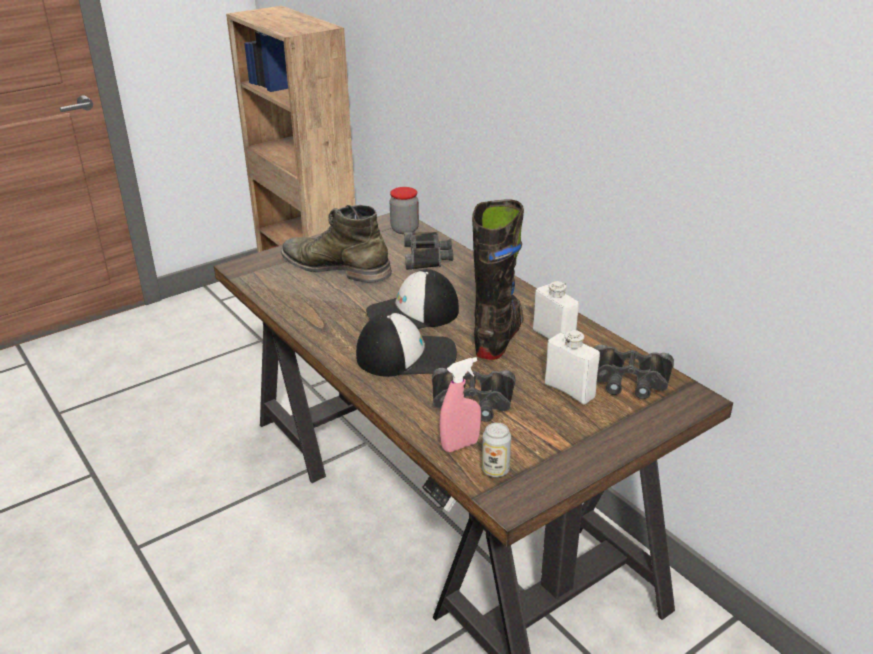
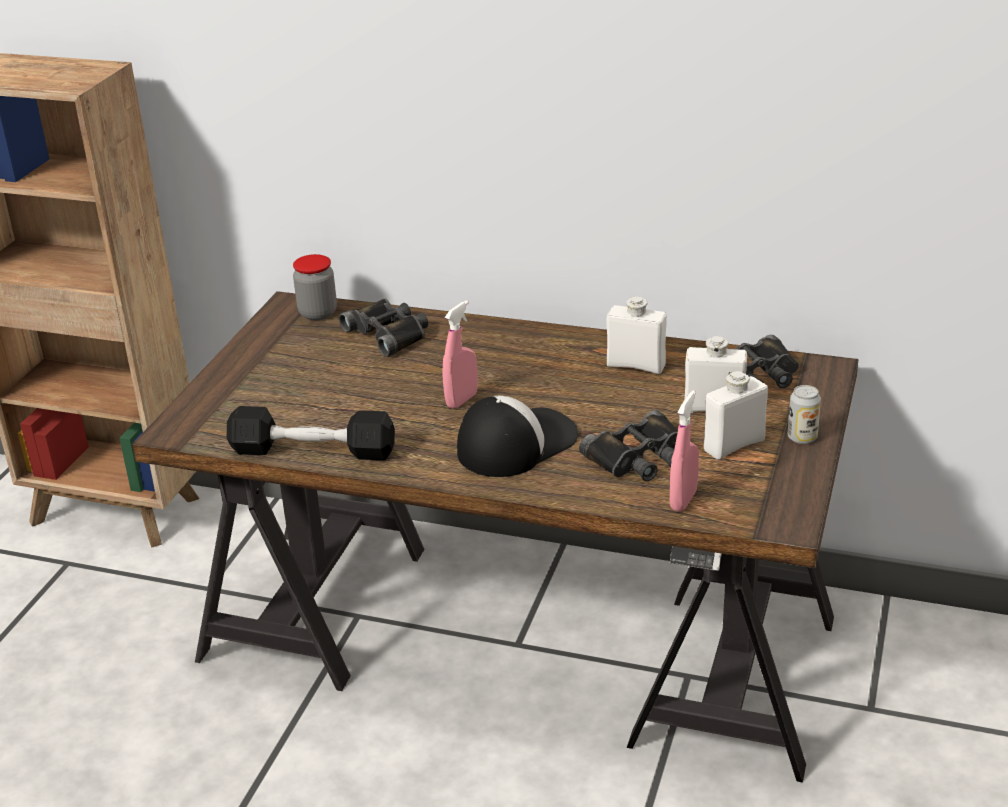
camera: 35 degrees left, 0 degrees up
green boot [281,205,392,283] -> none
cap [366,269,459,329] -> pink spray bottle [442,300,478,409]
black boot [472,199,524,360] -> none
can [482,423,511,477] -> can moved to [788,385,821,444]
none -> black dumbbell [227,406,395,460]
none -> white bottle [704,371,768,460]

